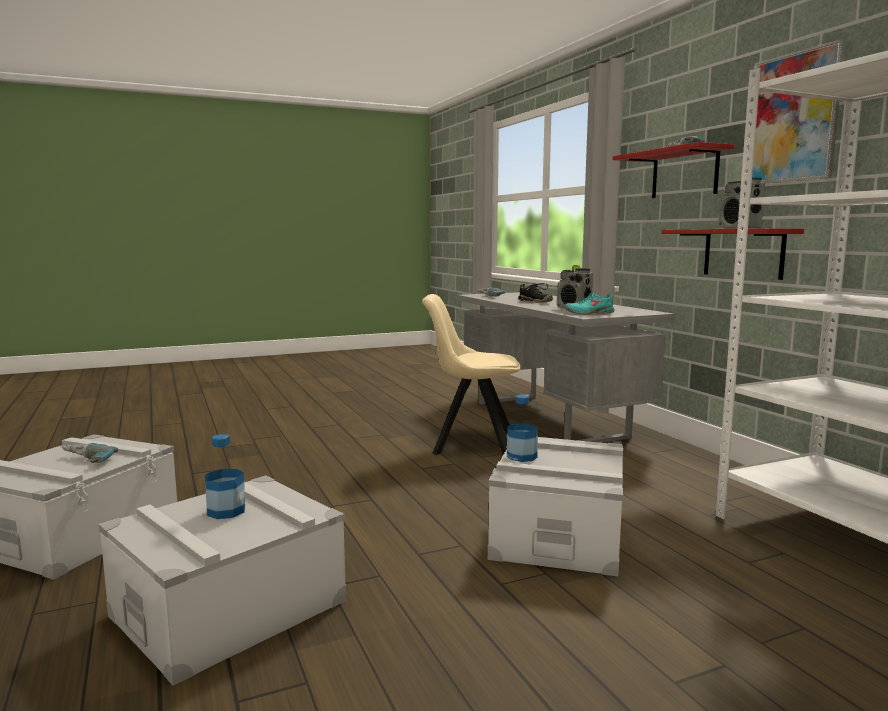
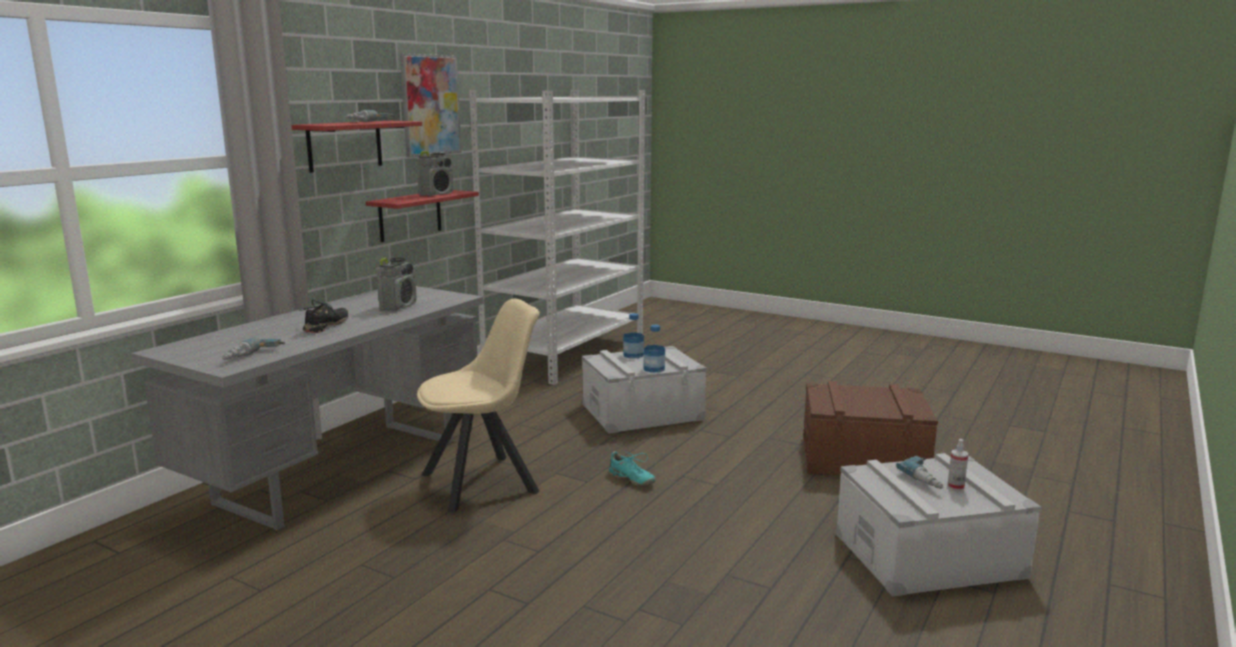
camera: 125 degrees left, 5 degrees up
grey storage box [98,476,346,686] -> brown storage box [803,381,938,475]
bottle [205,434,245,519] -> bottle moved to [623,313,644,358]
beige chair [422,294,521,455] -> beige chair turned 90 degrees counterclockwise [417,298,539,513]
turquoise shoe [564,293,615,315] -> turquoise shoe moved to [609,451,656,486]
none -> spray bottle [947,439,968,491]

